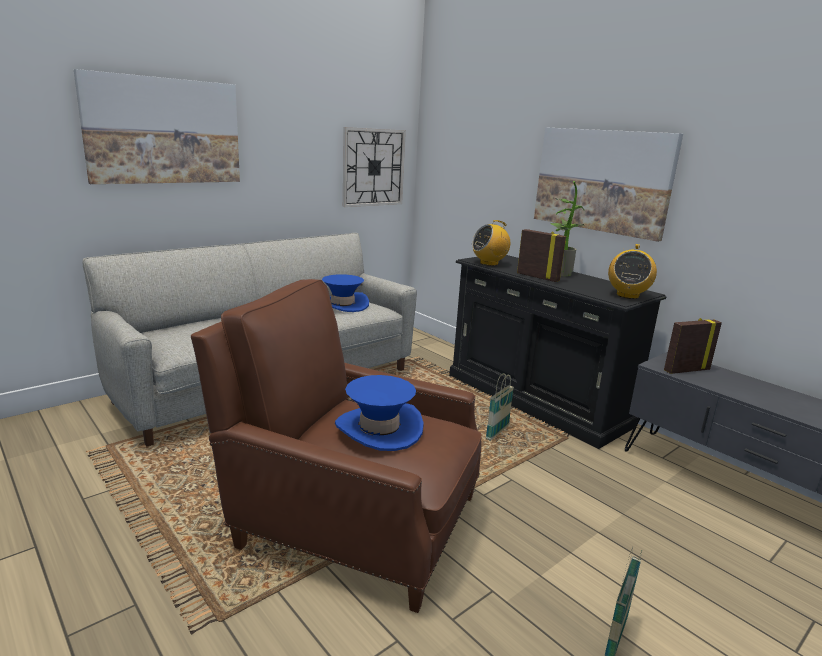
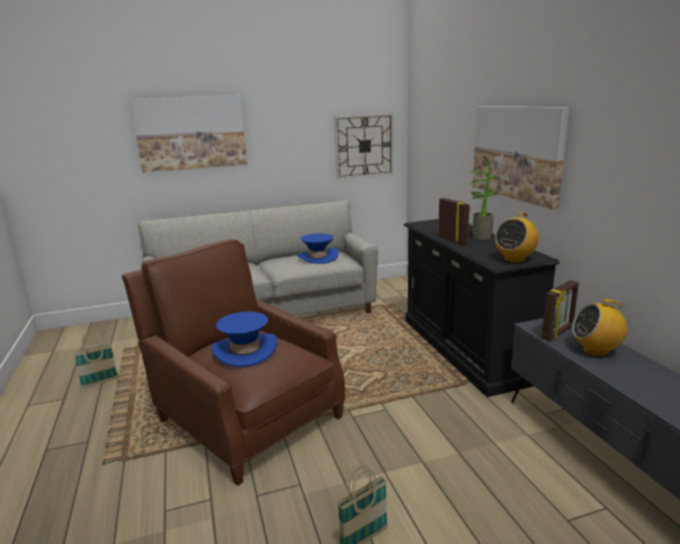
camera: 25 degrees right, 0 degrees up
radio [472,220,510,266] -> radio moved to [572,299,627,357]
basket [486,373,514,441] -> basket moved to [73,332,118,388]
picture frame [664,318,722,374] -> picture frame turned 135 degrees clockwise [541,280,579,341]

